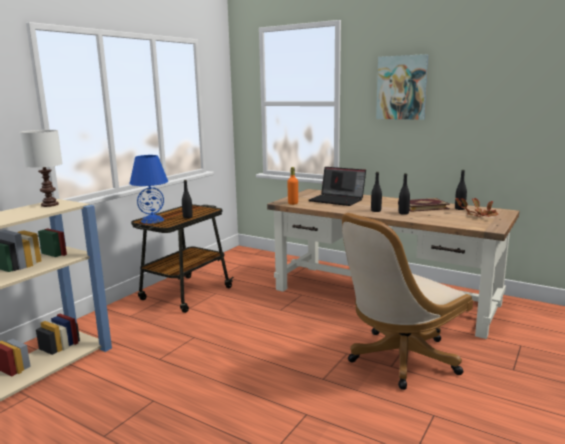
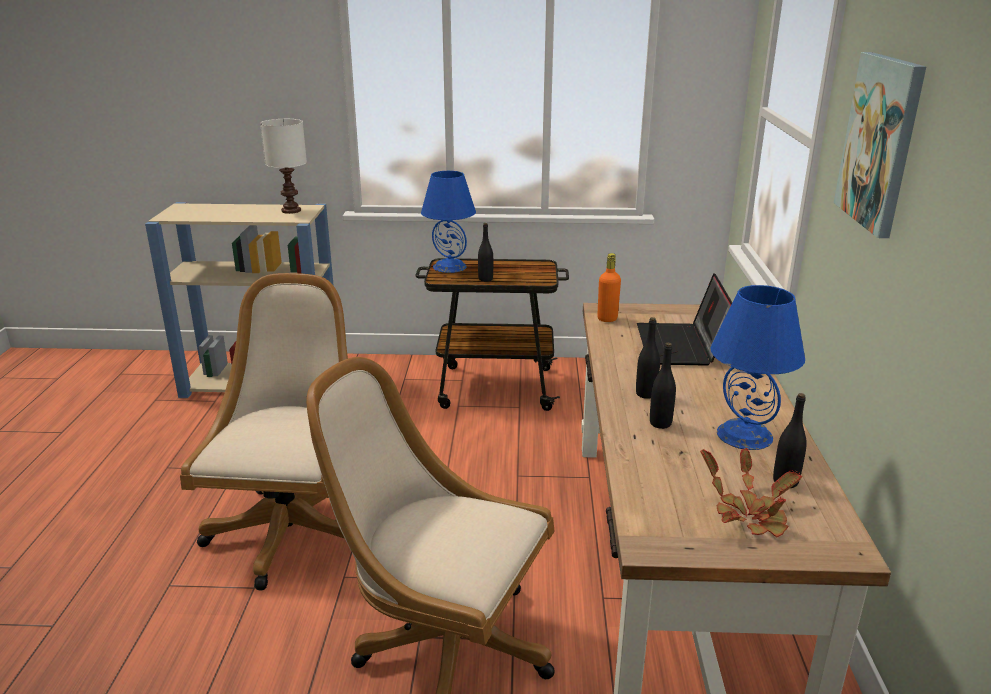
camera: 60 degrees right, 10 degrees up
book [398,198,450,212] -> blue table lamp [711,285,805,450]
none -> office chair [180,273,348,591]

